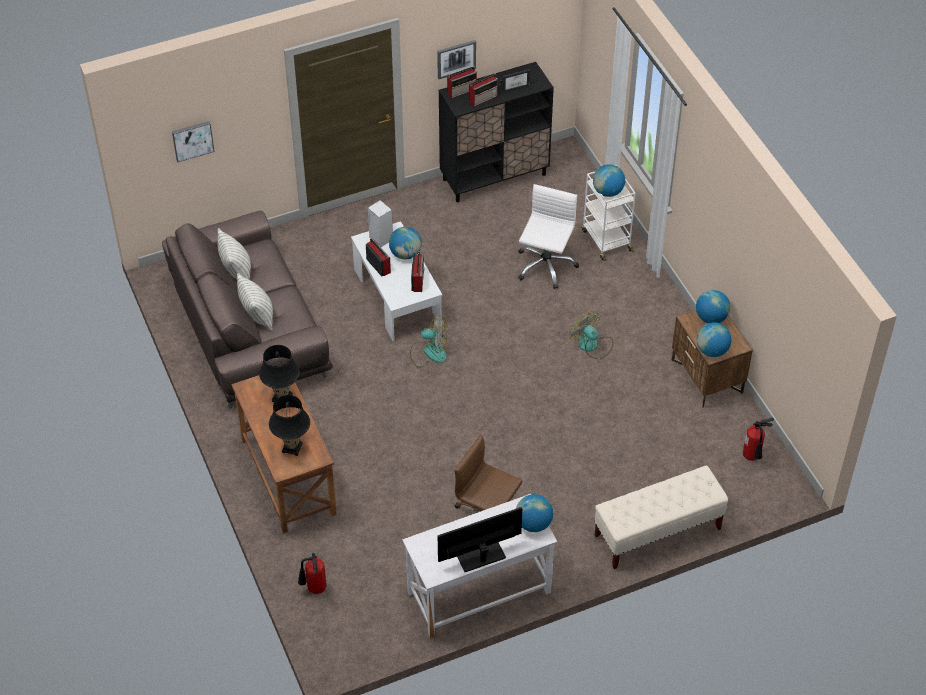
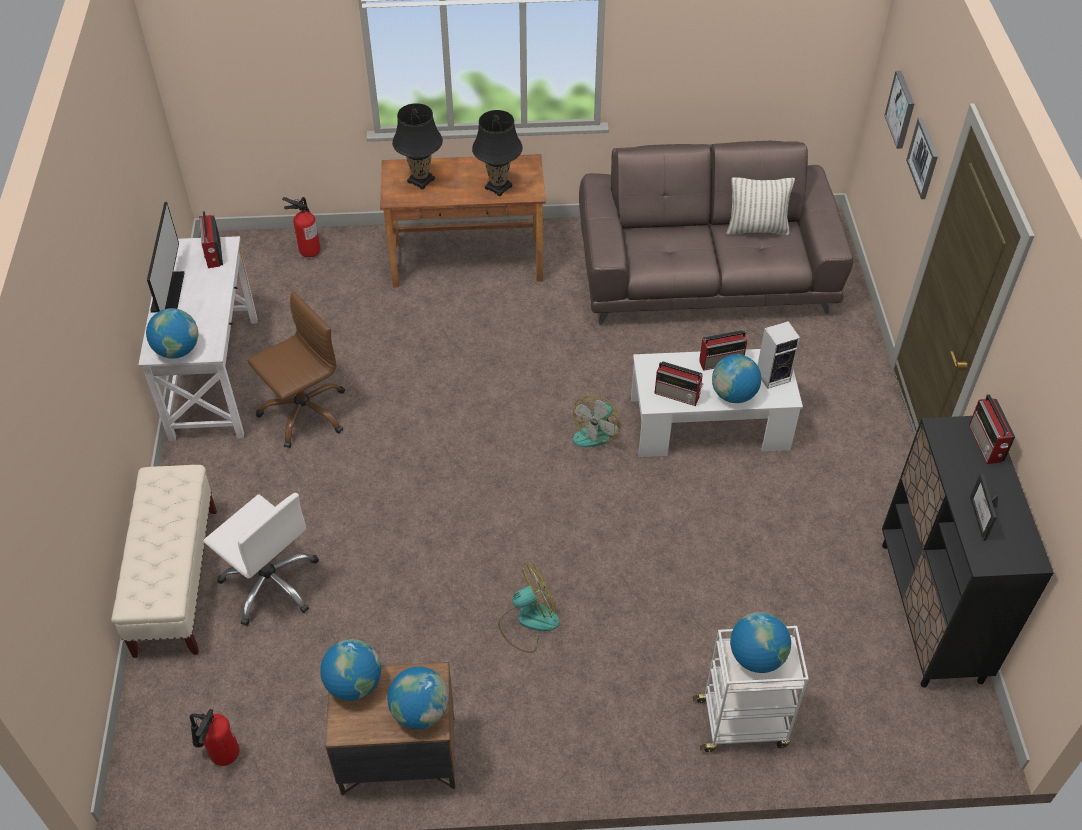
camera: 110 degrees right, 0 degrees up
pillow [237,273,273,331] -> none
picture [437,40,476,79] -> picture moved to [906,118,938,199]
radio [469,73,498,107] -> radio moved to [199,211,223,268]
white office chair [518,184,579,289] -> white office chair moved to [203,493,319,626]

